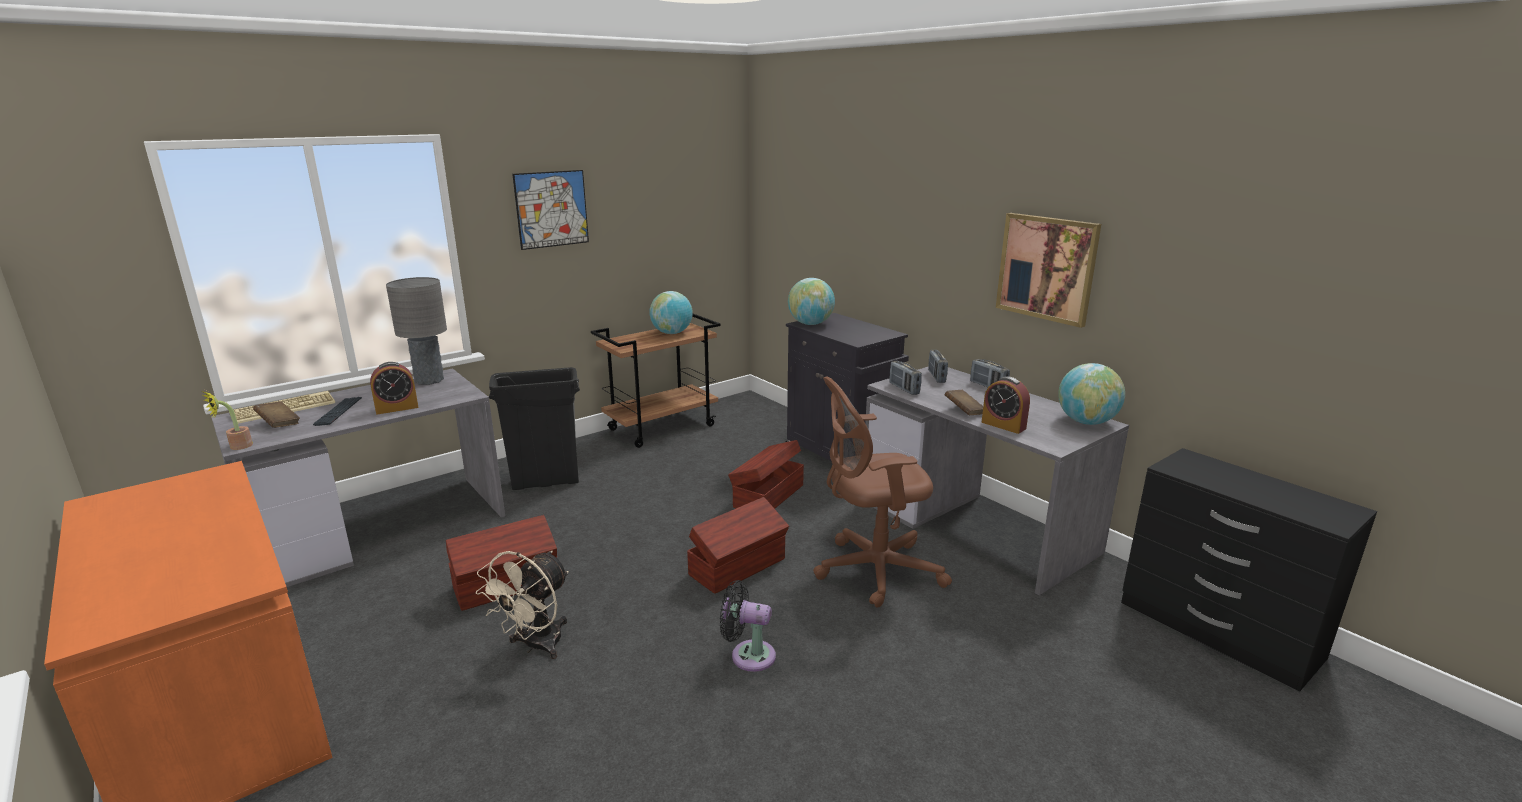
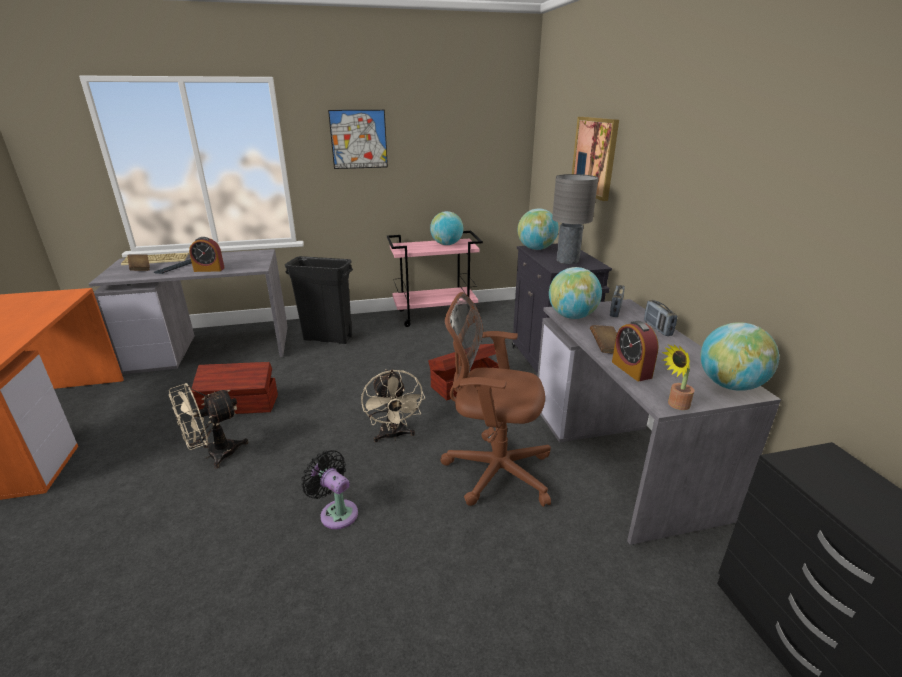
camera: 25 degrees right, 5 degrees up
potted plant [202,391,253,450] -> potted plant moved to [662,344,694,410]
grey table lamp [386,277,447,385] -> grey table lamp moved to [552,174,598,264]
brown cart [591,314,721,448] -> pink cart [387,231,483,327]
brown storage box [687,497,789,594] -> beige fan [361,369,425,442]
radio [890,361,922,395] -> globe [549,267,602,319]
picture [996,213,1101,328] -> picture moved to [572,117,619,201]

